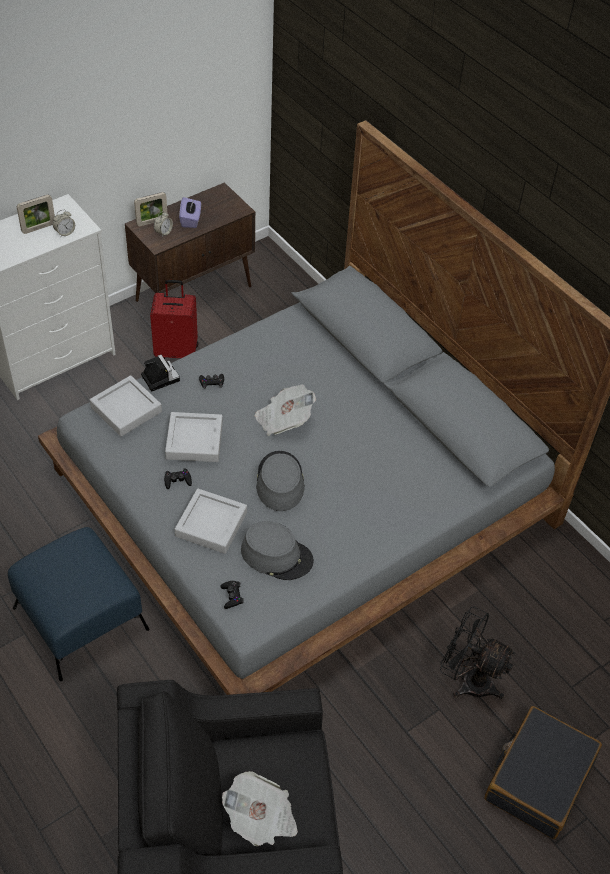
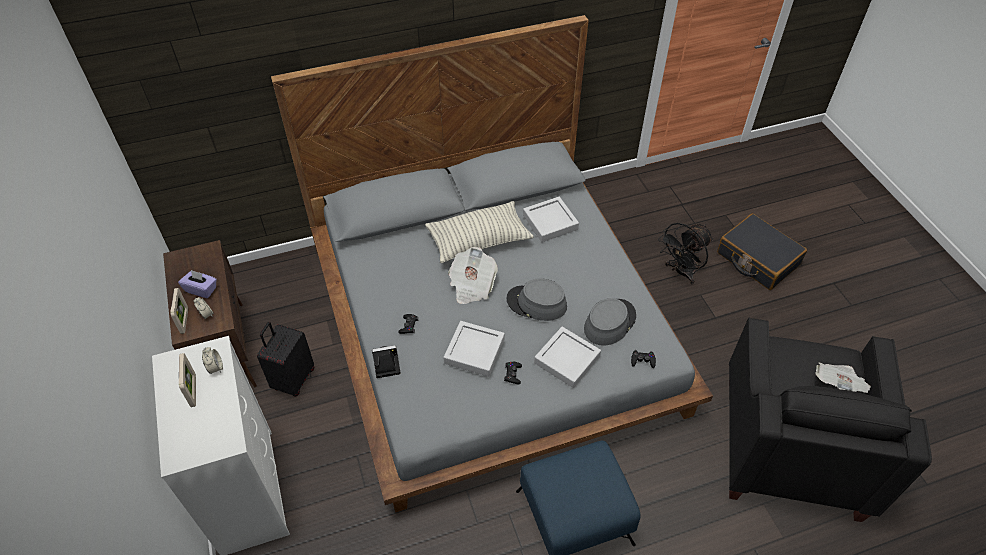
camera: 70 degrees left, 0 degrees up
grey tray [90,375,162,437] -> grey tray moved to [523,197,579,242]
red suitcase [150,280,198,359] -> black suitcase [257,322,314,397]
none -> pillow [425,201,534,263]

